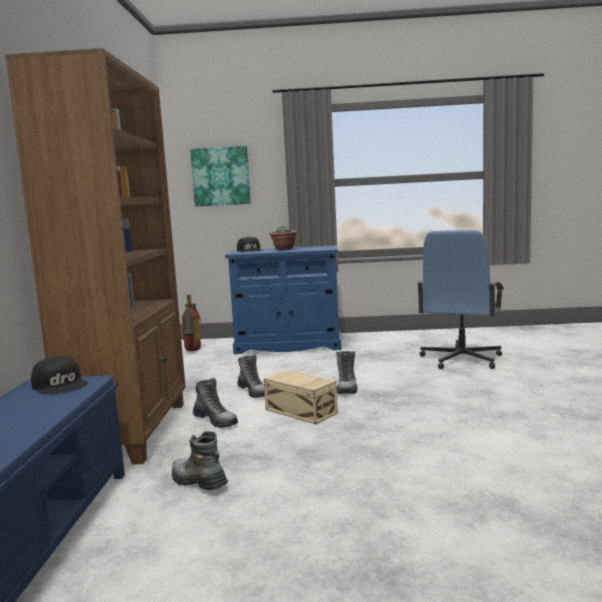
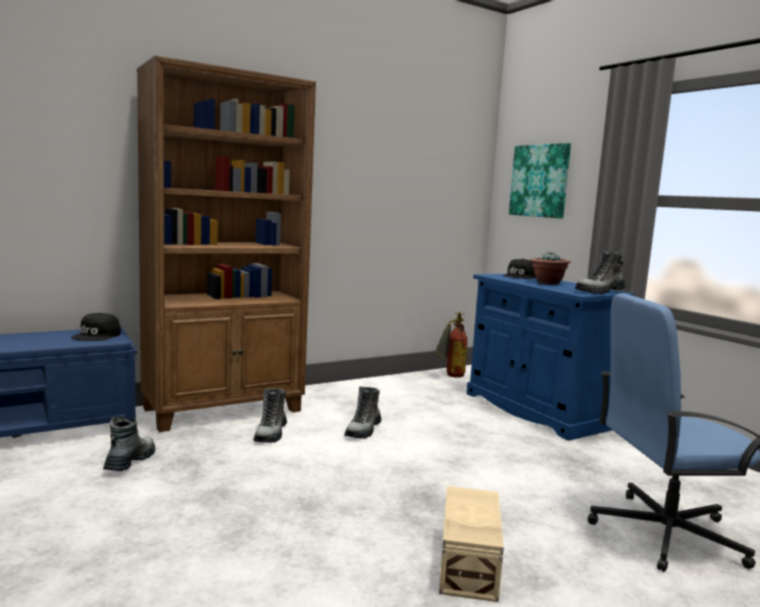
camera: 55 degrees right, 0 degrees up
beige storage box [264,370,338,424] -> beige storage box moved to [439,486,504,602]
boot [336,351,358,394] -> boot moved to [575,250,626,294]

